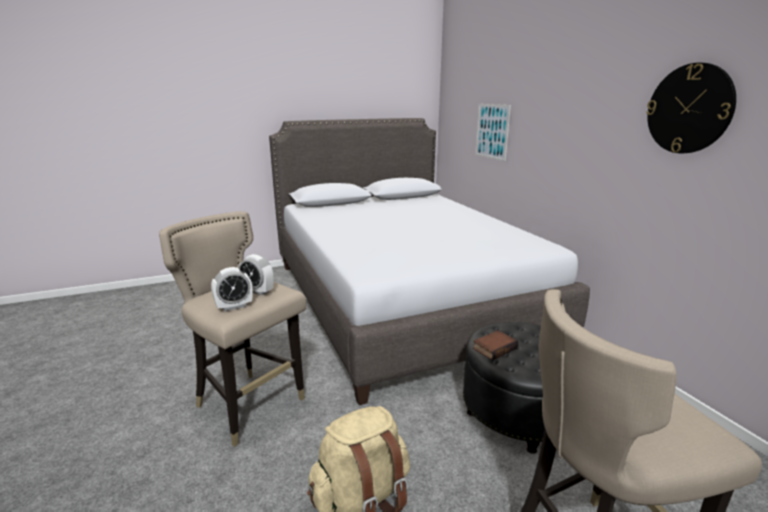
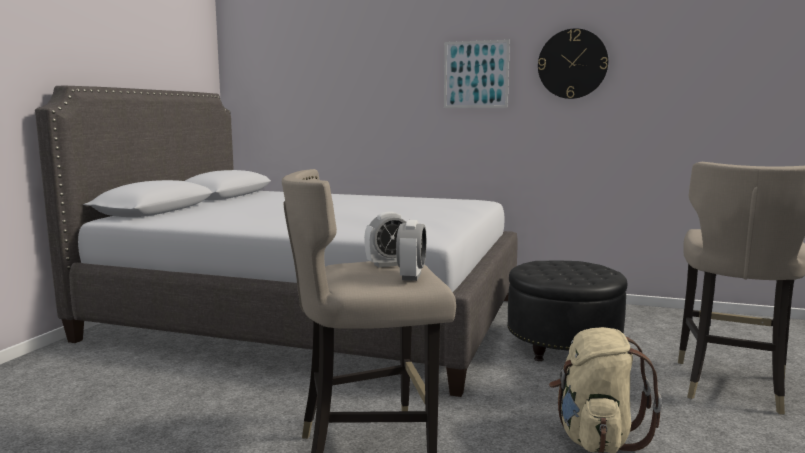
camera: 50 degrees left, 10 degrees down
book [473,330,518,360] -> none
picture [475,104,511,161] -> picture moved to [444,40,510,108]

